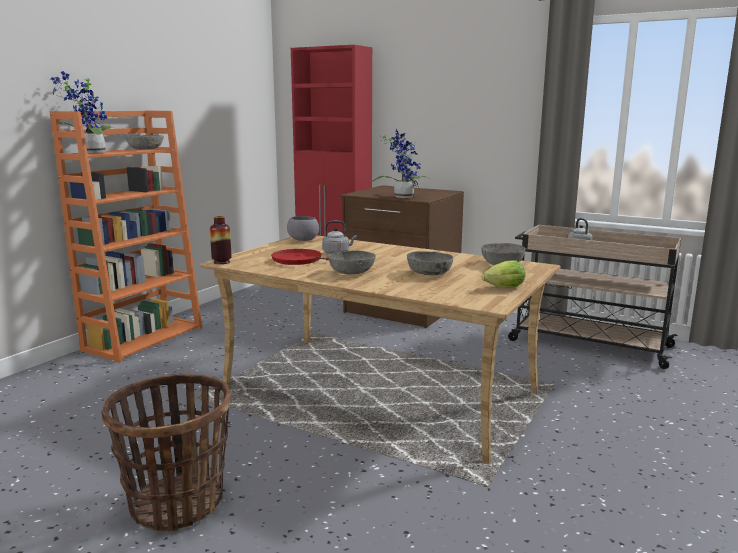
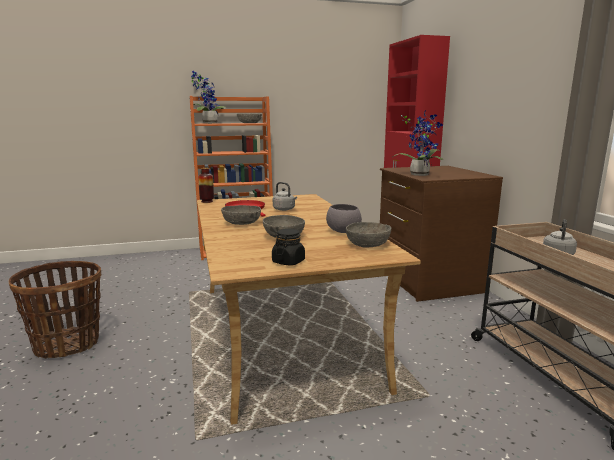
camera: 45 degrees right, 0 degrees up
grey bowl [287,216,319,241] -> grey bowl moved to [326,204,362,233]
lettuce [482,260,525,288] -> black jar [272,229,305,266]

